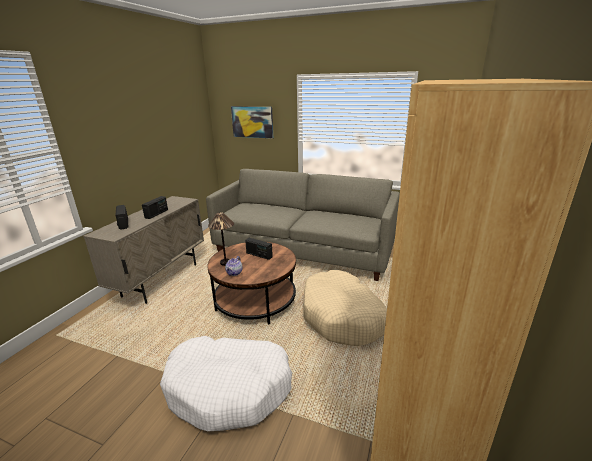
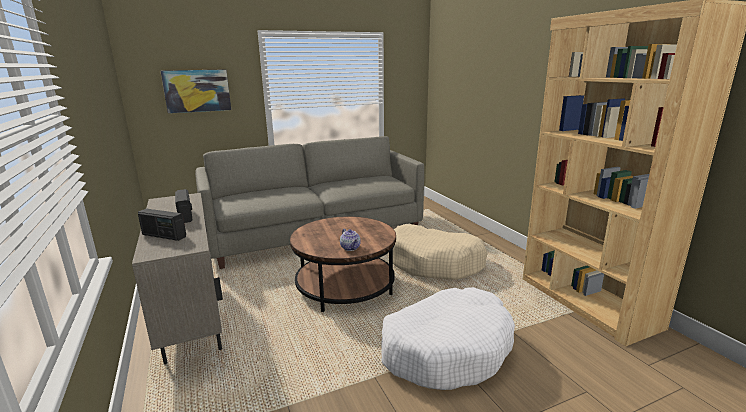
camera: 45 degrees left, 5 degrees down
table lamp [208,212,234,266] -> none
radio [245,238,273,260] -> none

